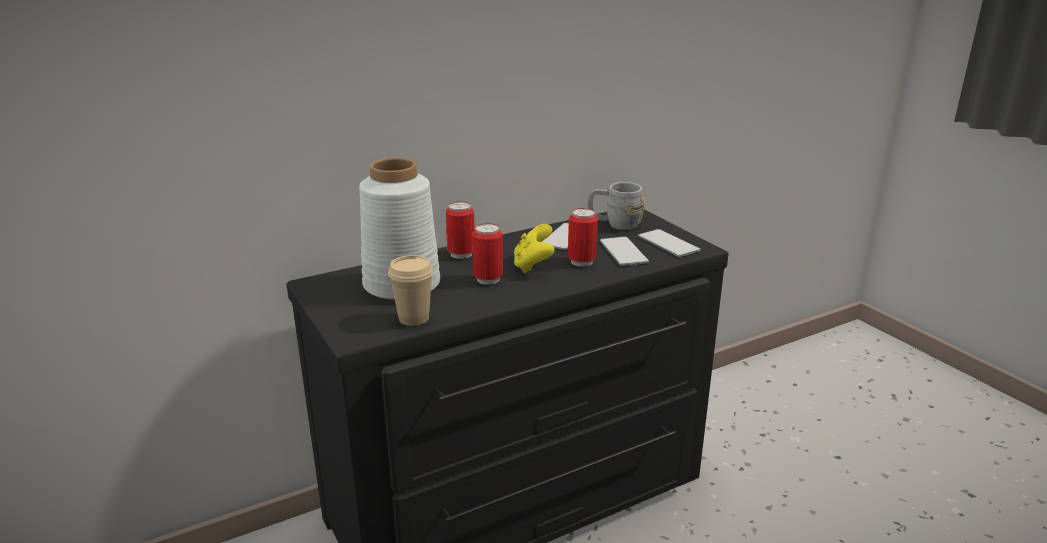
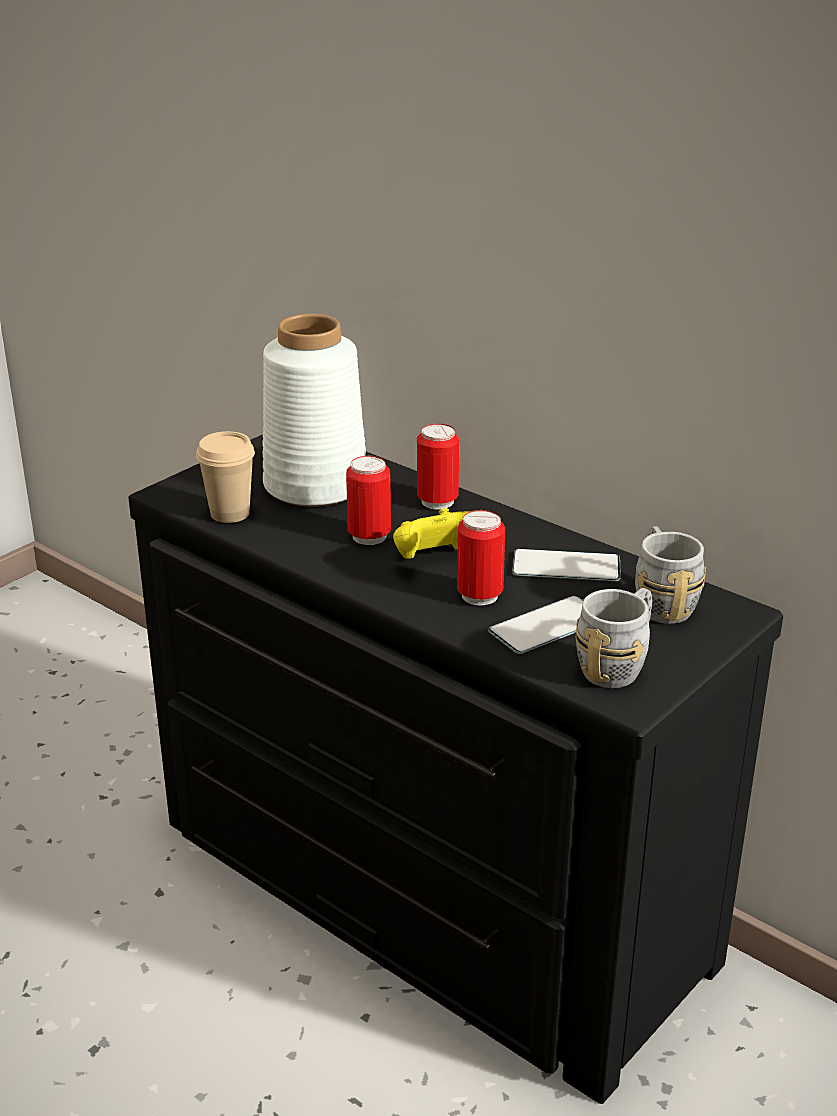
camera: 70 degrees right, 5 degrees up
phone [638,229,701,257] -> grey mug [575,588,652,688]

